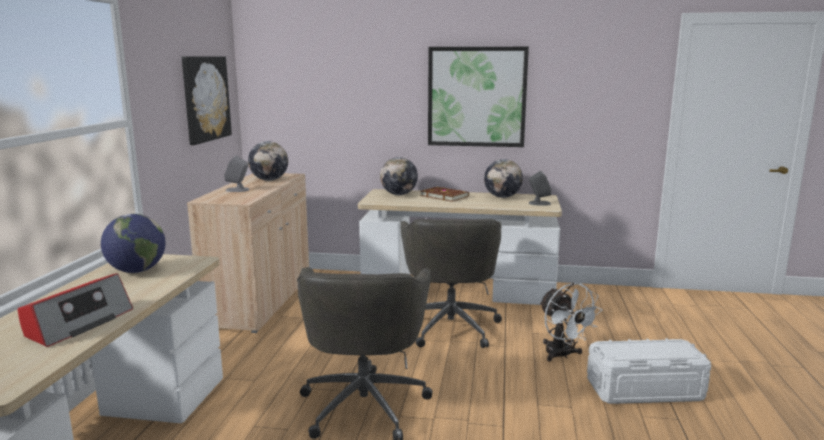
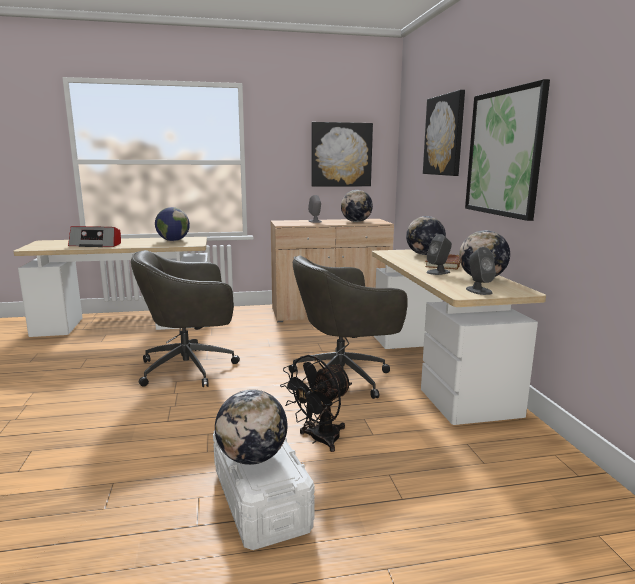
camera: 70 degrees right, 0 degrees up
white fan [539,283,602,361] -> black fan [280,355,352,452]
none -> globe [215,389,287,465]
none -> picture [423,90,465,176]
none -> grey speaker [426,234,452,275]

